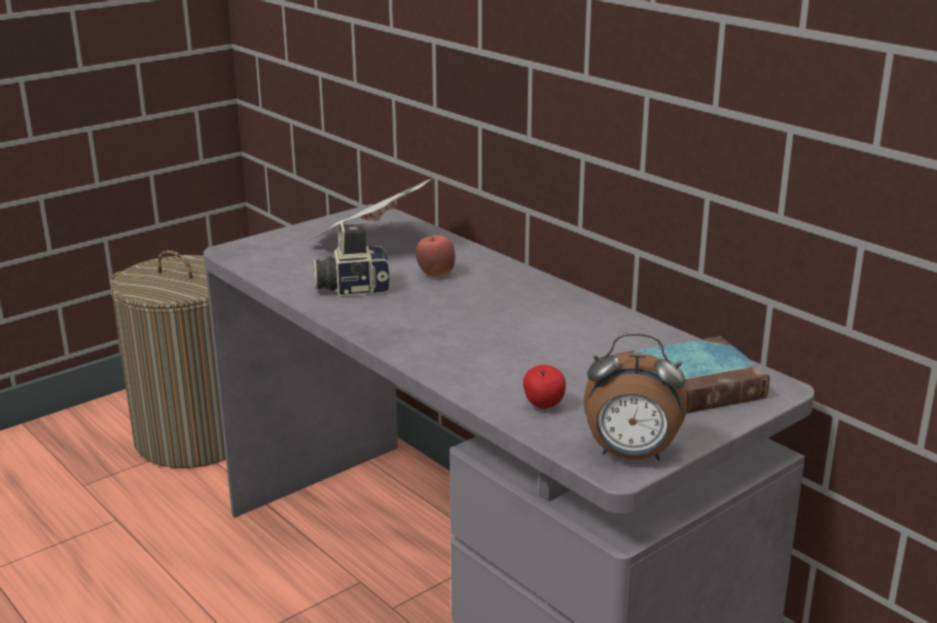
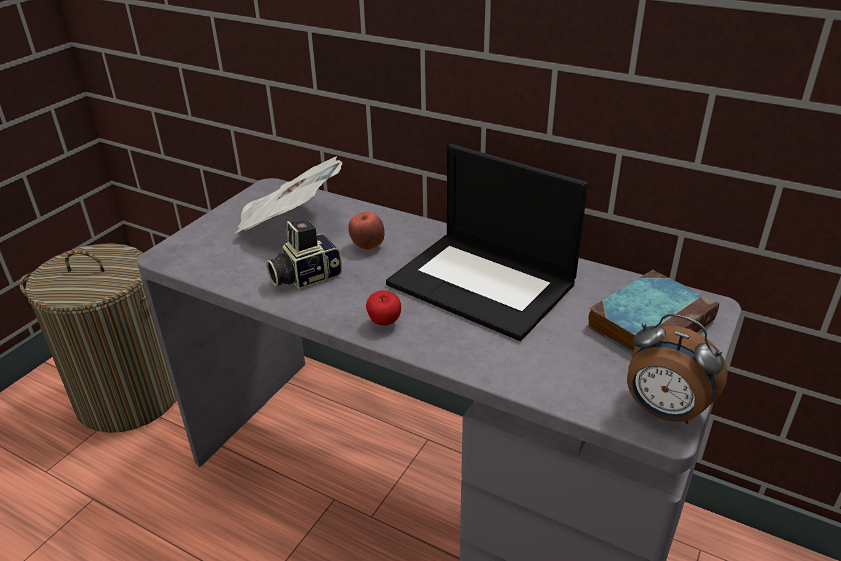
camera: 20 degrees left, 10 degrees up
apple [523,365,566,409] -> apple moved to [366,290,401,326]
alarm clock [584,333,687,460] -> alarm clock turned 45 degrees clockwise [627,314,728,424]
none -> laptop [386,144,588,341]

